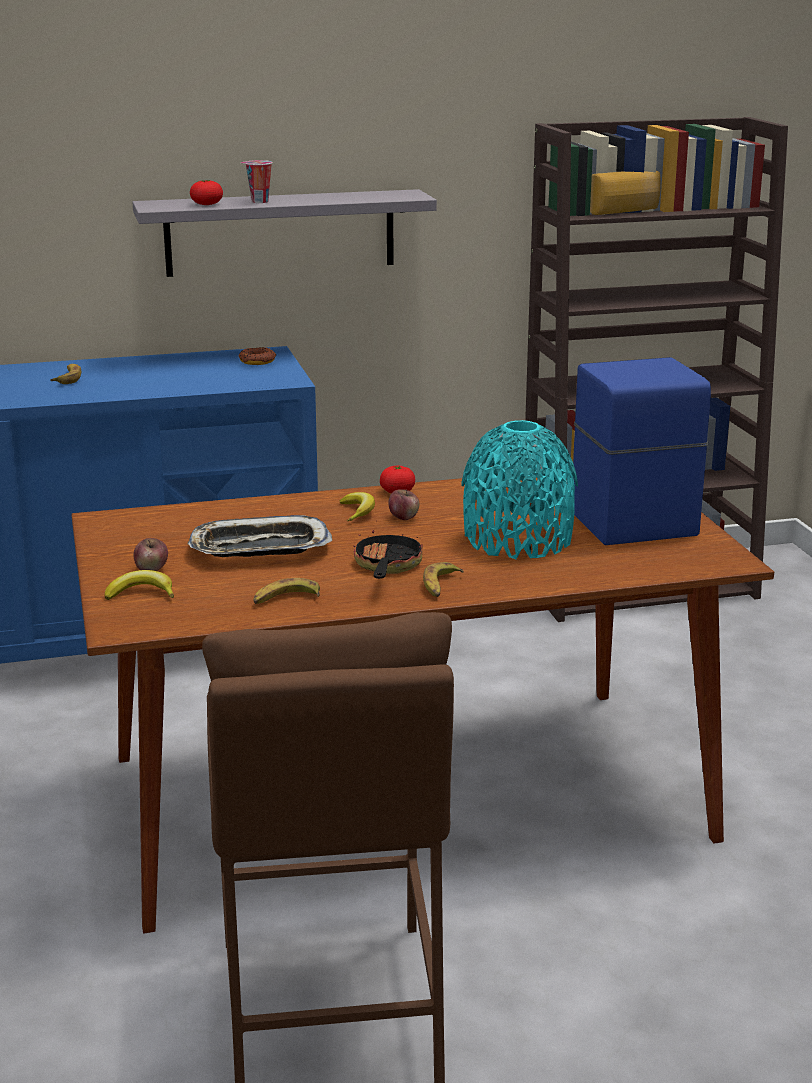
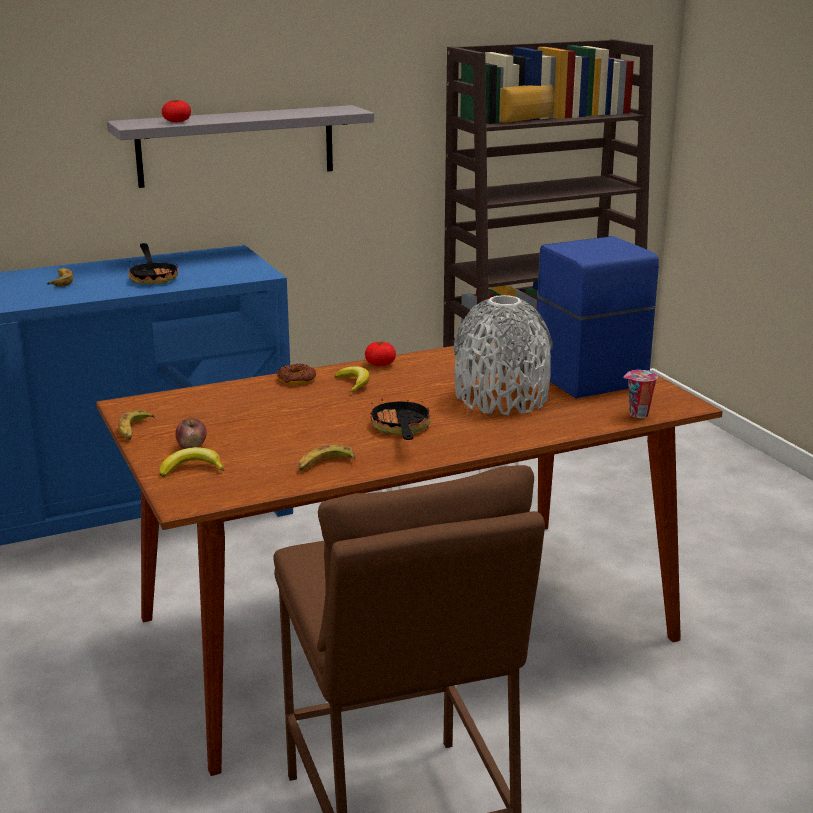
camera: 10 degrees left, 0 degrees up
tray [188,515,332,557] -> none
donut [239,347,276,365] -> donut moved to [277,364,316,385]
cup [241,160,272,203] -> cup moved to [623,370,658,418]
apple [388,489,419,520] -> none
banana [423,562,464,597] -> banana moved to [118,410,155,439]
turquoise vase [461,420,578,559] -> grey vase [453,295,553,415]
none -> frying pan [128,243,178,284]

